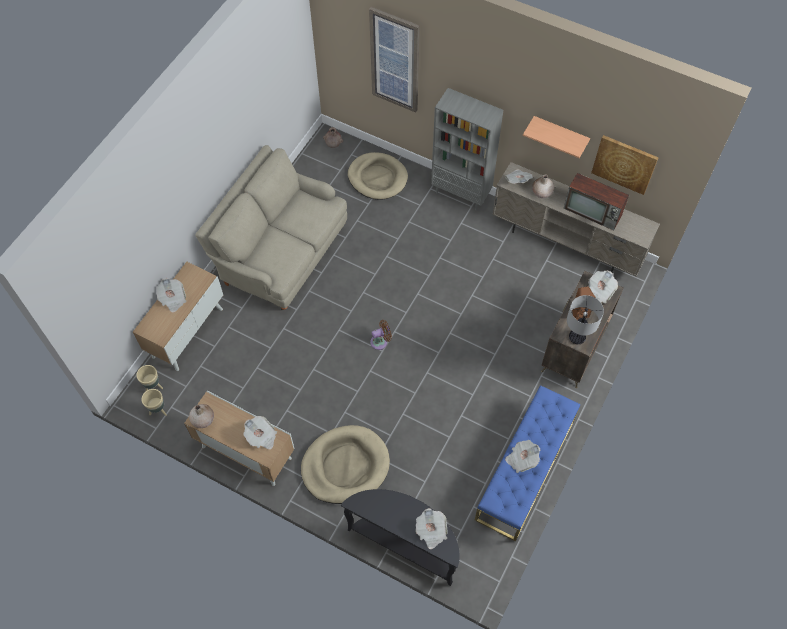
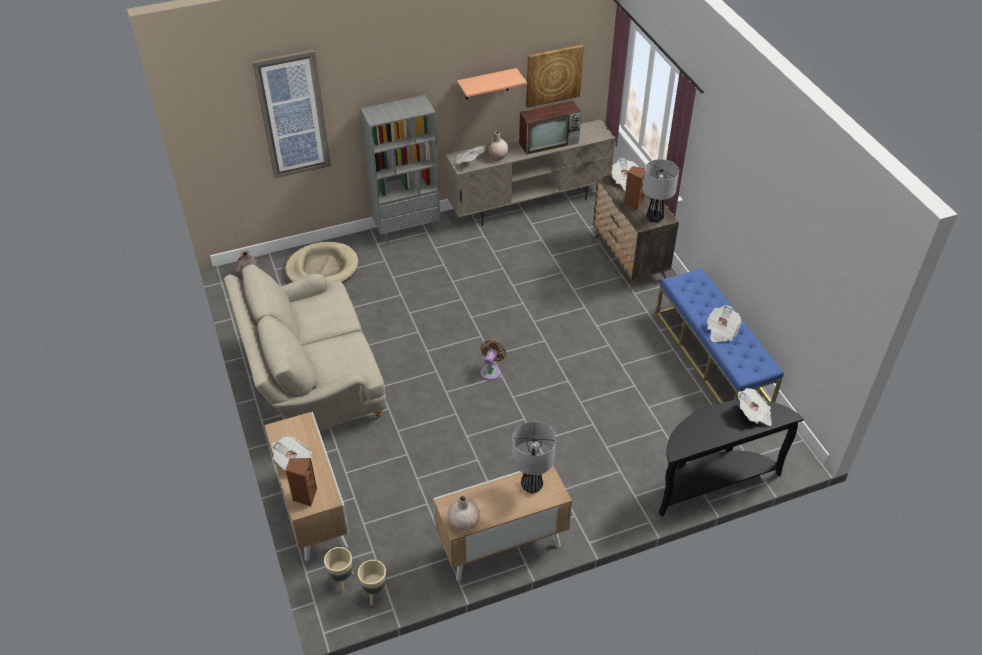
camera: 50 degrees left, 15 degrees down
newspaper [244,416,277,450] -> table lamp [512,422,556,494]
beige dog bed [301,425,390,504] -> none
none -> brown speaker [286,458,317,507]

